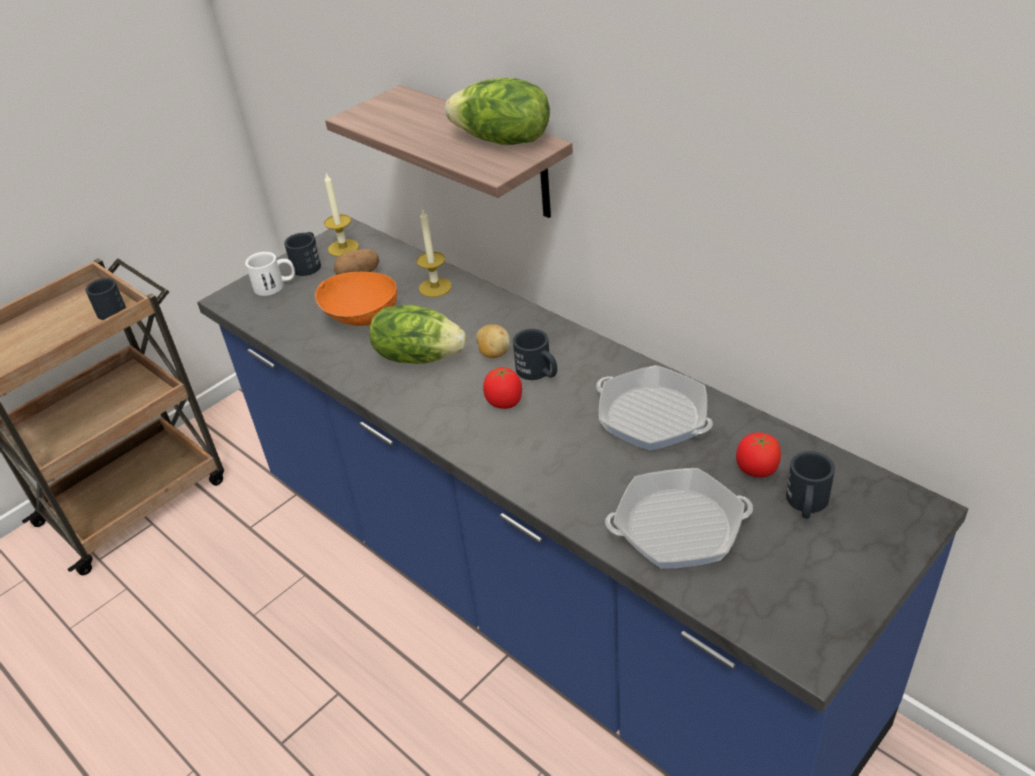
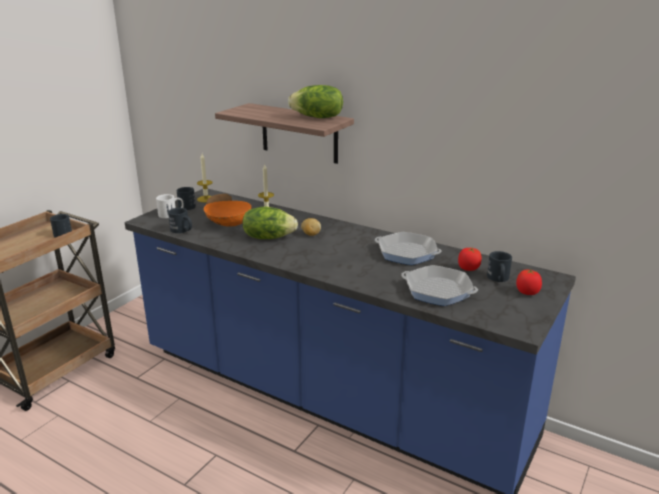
camera: 15 degrees left, 15 degrees down
tomato [483,367,522,409] -> tomato moved to [516,269,542,295]
black mug [513,329,557,380] -> black mug moved to [168,208,192,233]
frying pan [605,468,753,569] -> frying pan turned 45 degrees clockwise [401,265,478,306]

